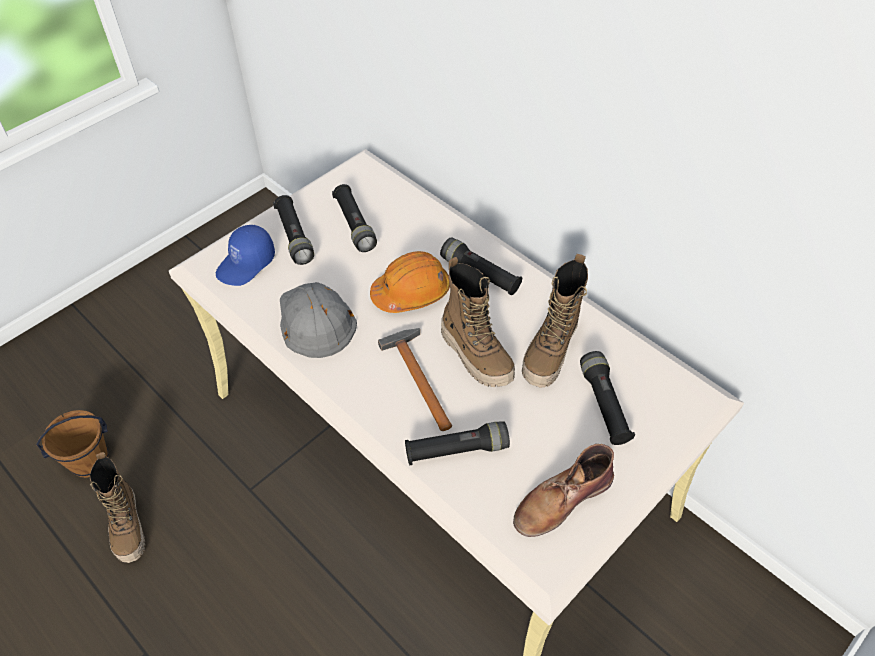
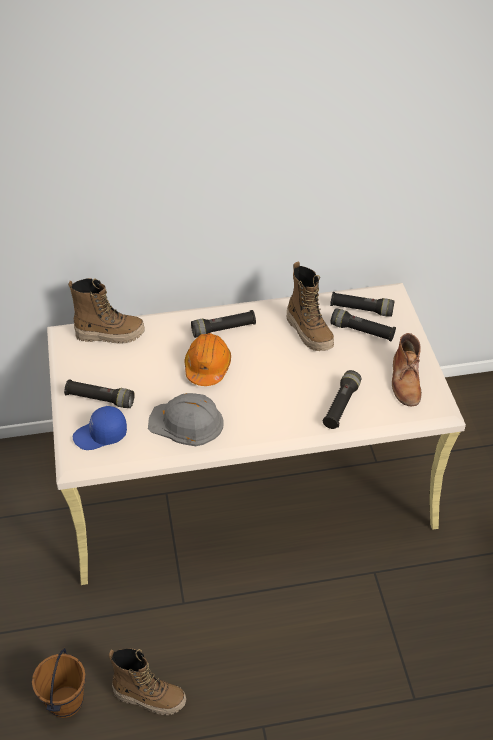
camera: 55 degrees left, 5 degrees down
blue cap [216,225,275,286] -> blue cap turned 90 degrees clockwise [73,406,127,450]
black flashlight [332,184,377,252] -> black flashlight moved to [330,292,395,317]
hammer [378,328,452,431] -> none
boot [441,257,515,387] -> boot moved to [68,278,144,343]

